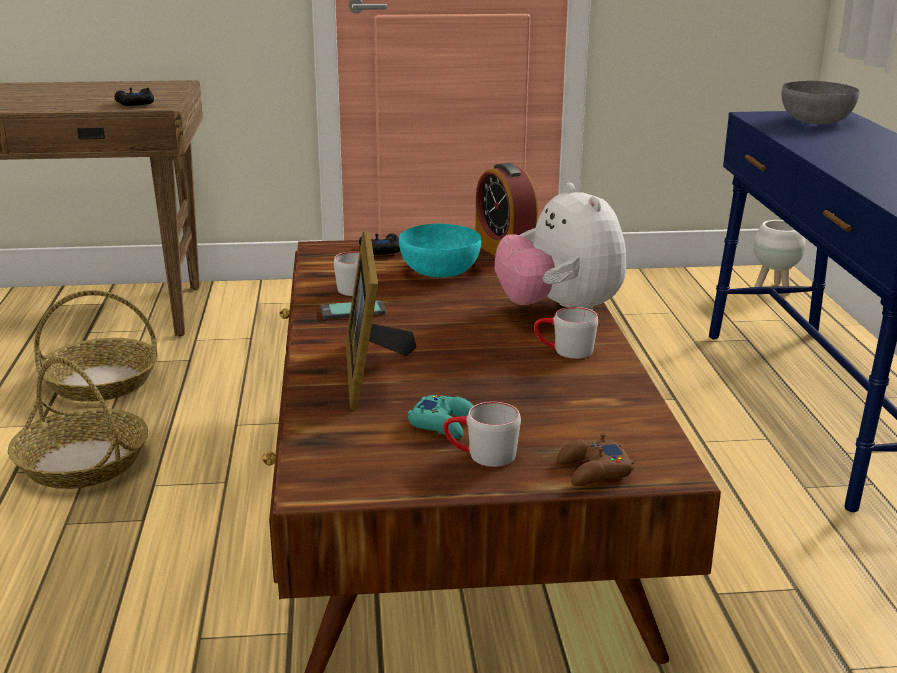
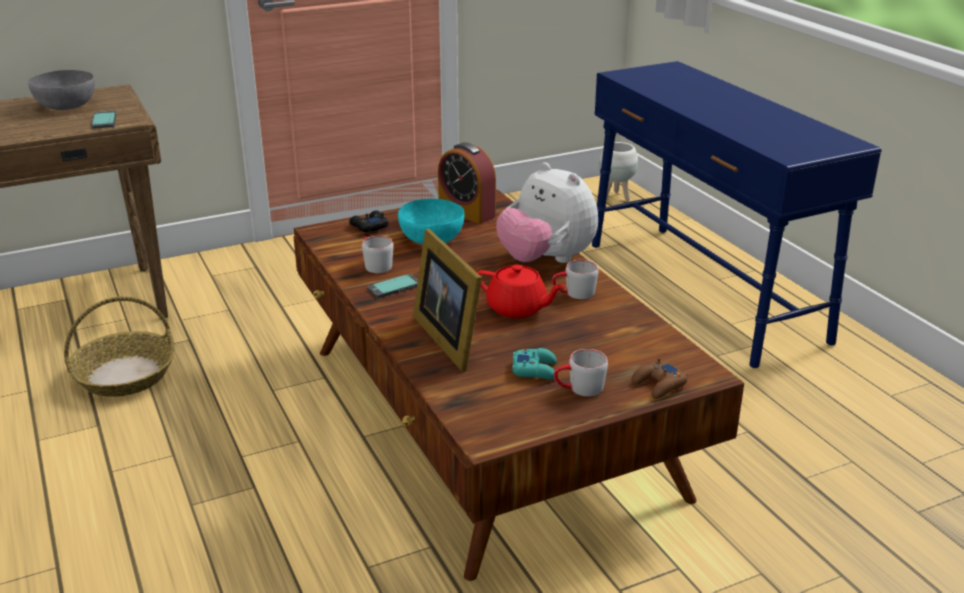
camera: 20 degrees left, 5 degrees up
basket [8,357,148,489] -> none
black game controller [115,88,154,106] -> phone [91,111,117,129]
grey bowl [781,81,859,124] -> grey bowl moved to [28,70,95,110]
none -> red teapot [477,264,565,318]

